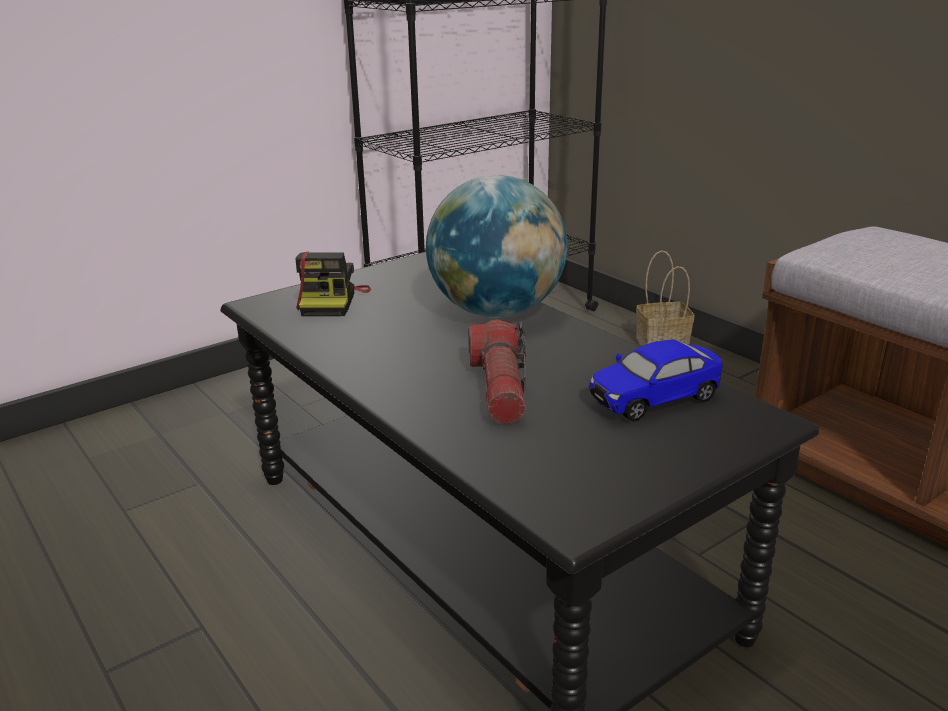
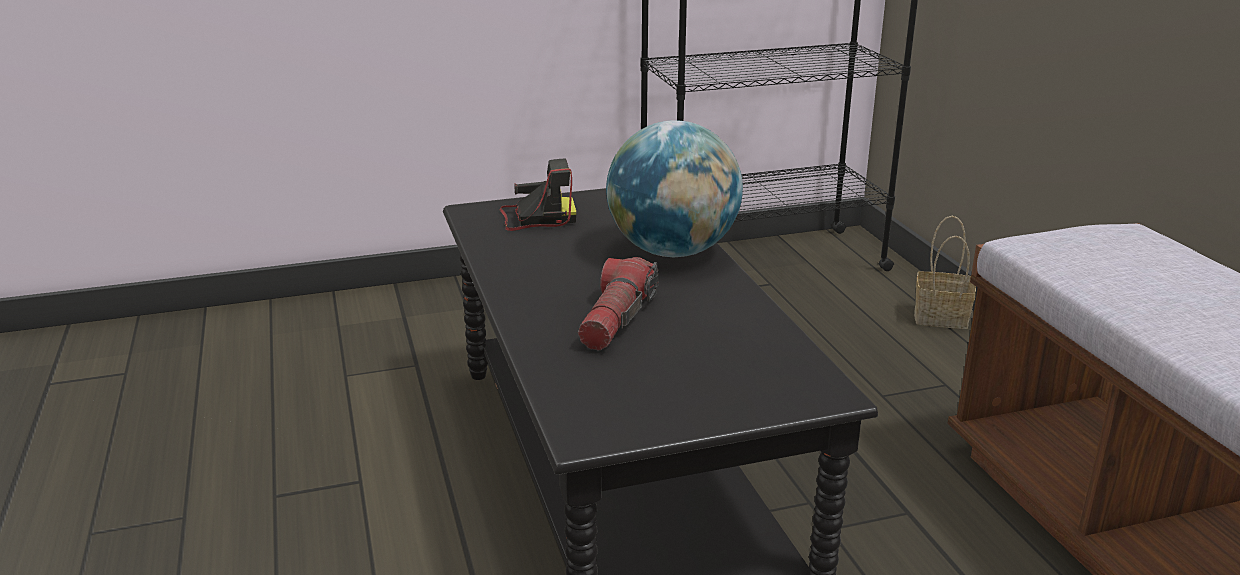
camera: 20 degrees right, 0 degrees up
camera [295,252,371,316] -> camera turned 120 degrees counterclockwise [500,158,577,231]
toy car [589,339,723,422] -> none

